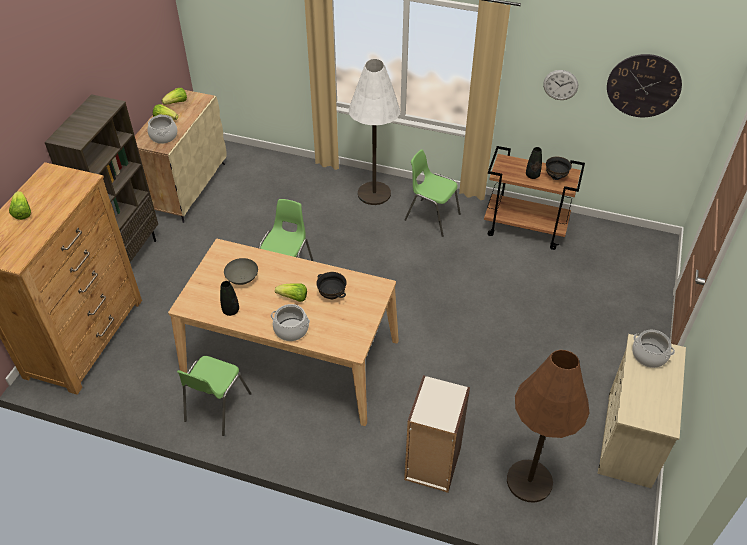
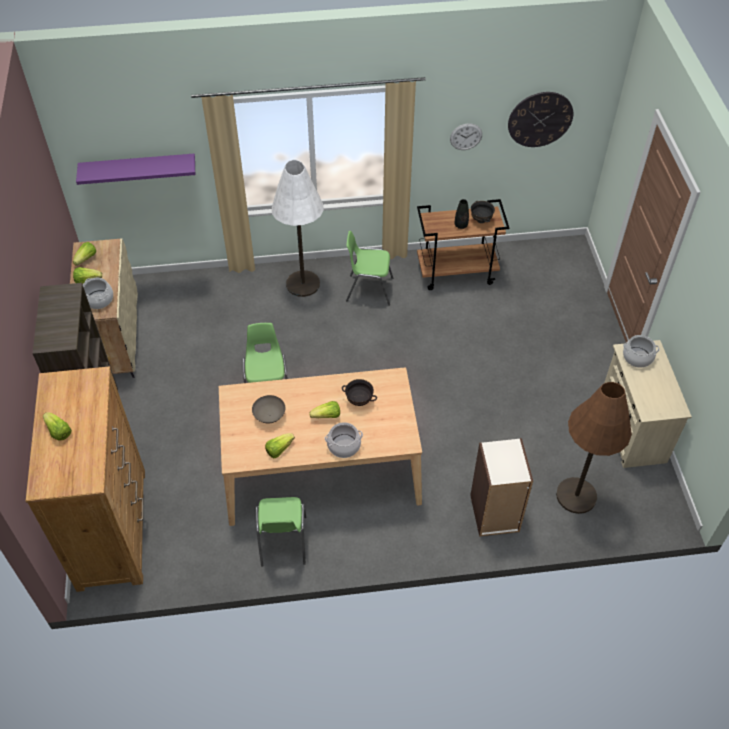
camera: 25 degrees left, 5 degrees up
black vase [220,281,239,316] -> lettuce [265,433,295,458]
none -> purple shelf [76,154,195,185]

